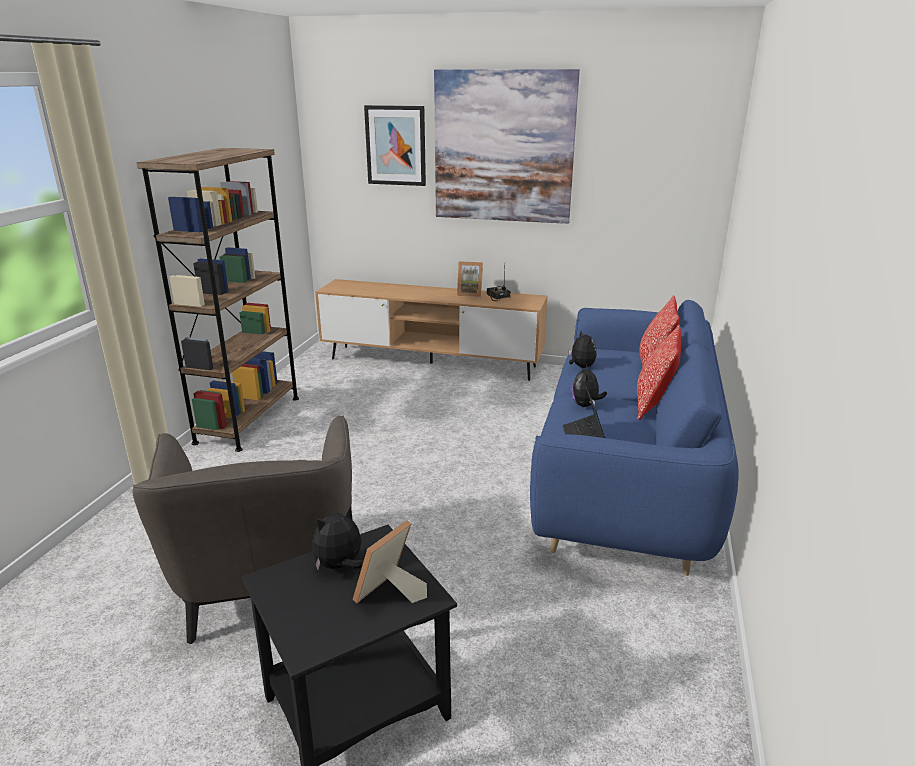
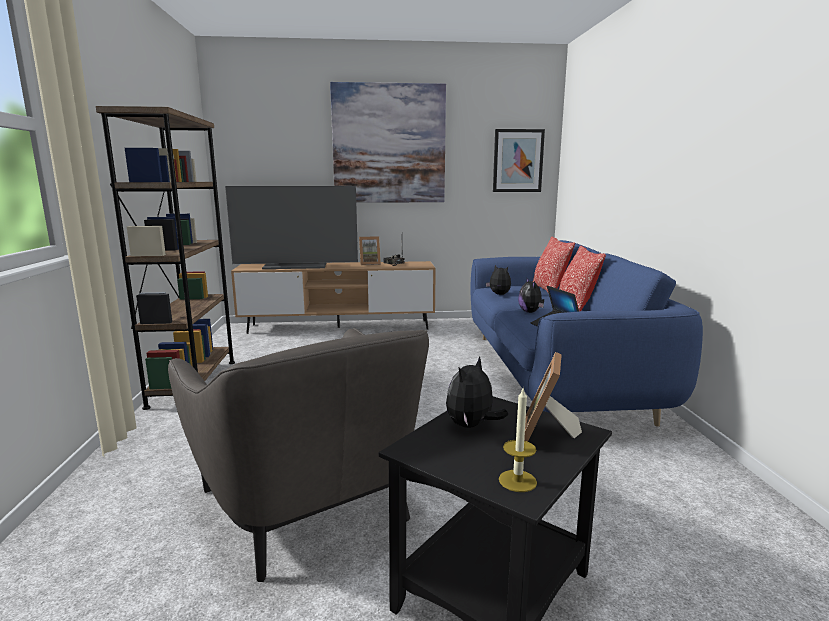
camera: 20 degrees left, 10 degrees down
picture [364,105,426,186] -> picture moved to [493,129,545,192]
none -> television [225,186,358,269]
none -> candle [499,389,537,492]

